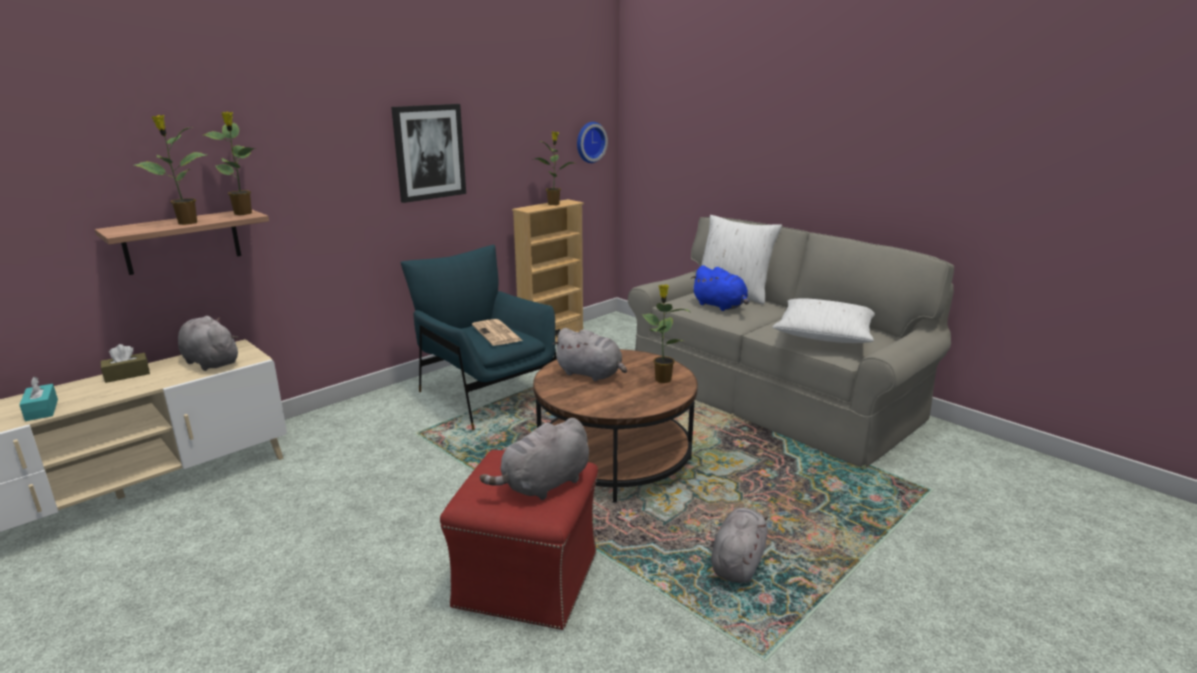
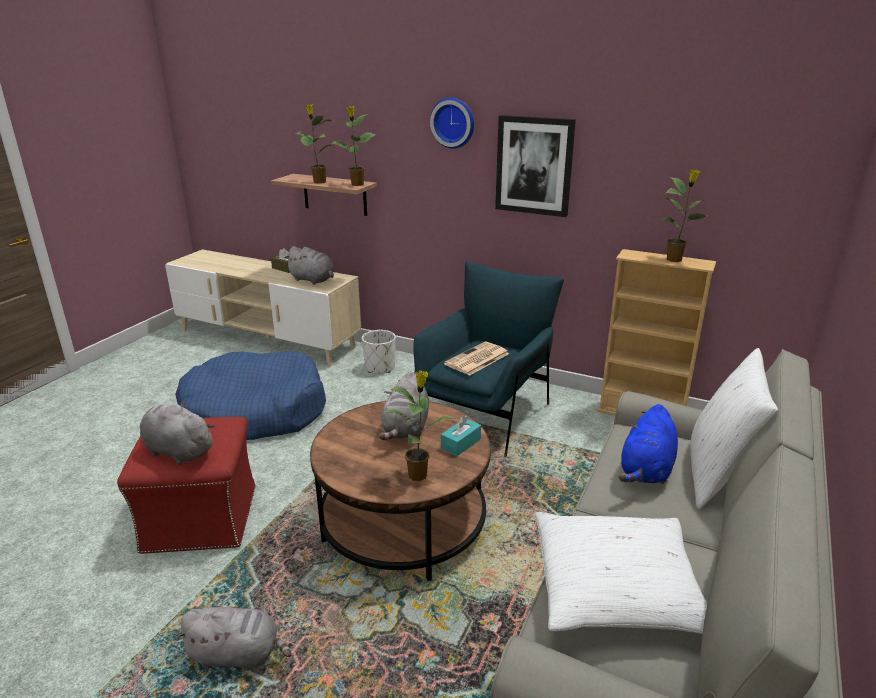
camera: 70 degrees right, 5 degrees up
turquoise tissue box [19,377,58,421] -> turquoise tissue box moved to [441,415,481,456]
grey plush toy [178,316,239,371] -> grey plush toy turned 105 degrees clockwise [285,246,334,284]
wall clock [577,122,608,163] -> wall clock moved to [430,97,474,149]
none -> blue dog bed [175,351,326,440]
none -> white planter [362,330,396,374]

